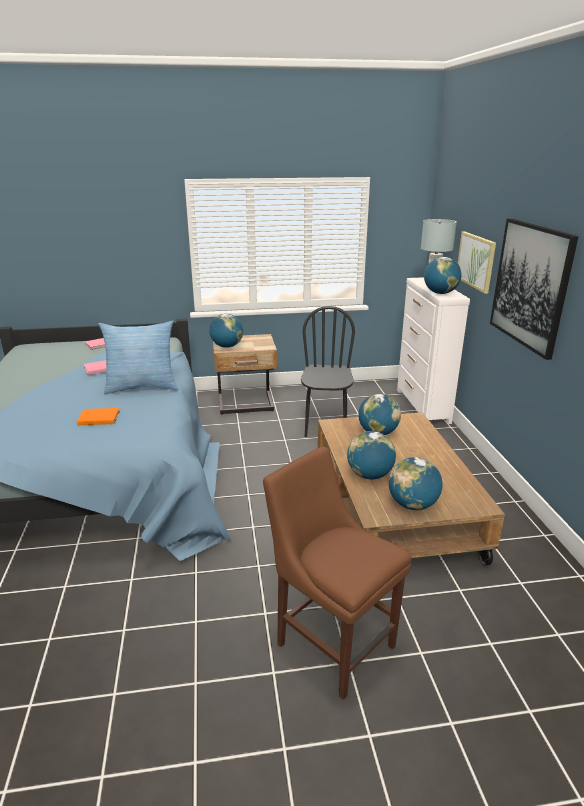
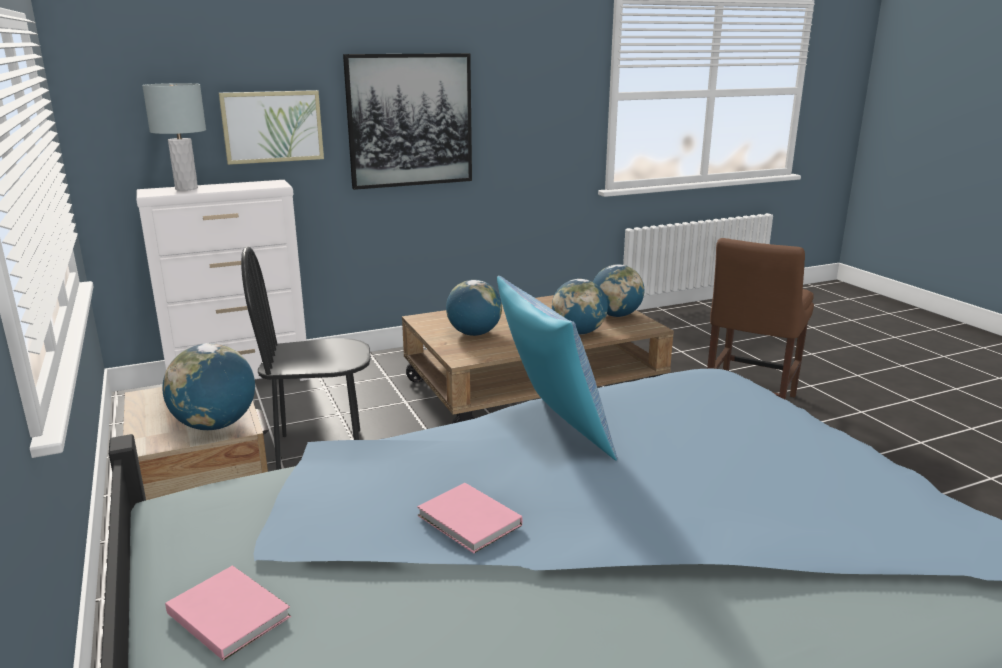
camera: 105 degrees left, 5 degrees down
orange book [77,408,120,425] -> none
globe [424,257,462,294] -> none

